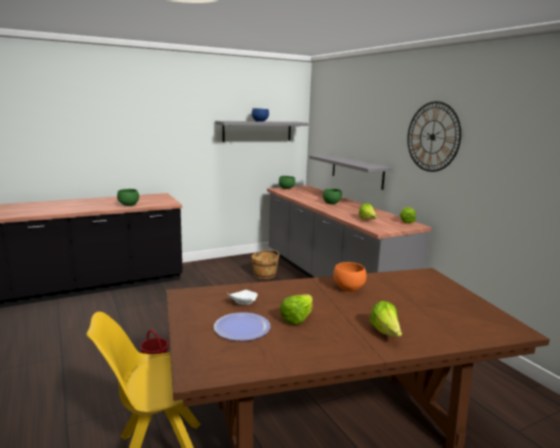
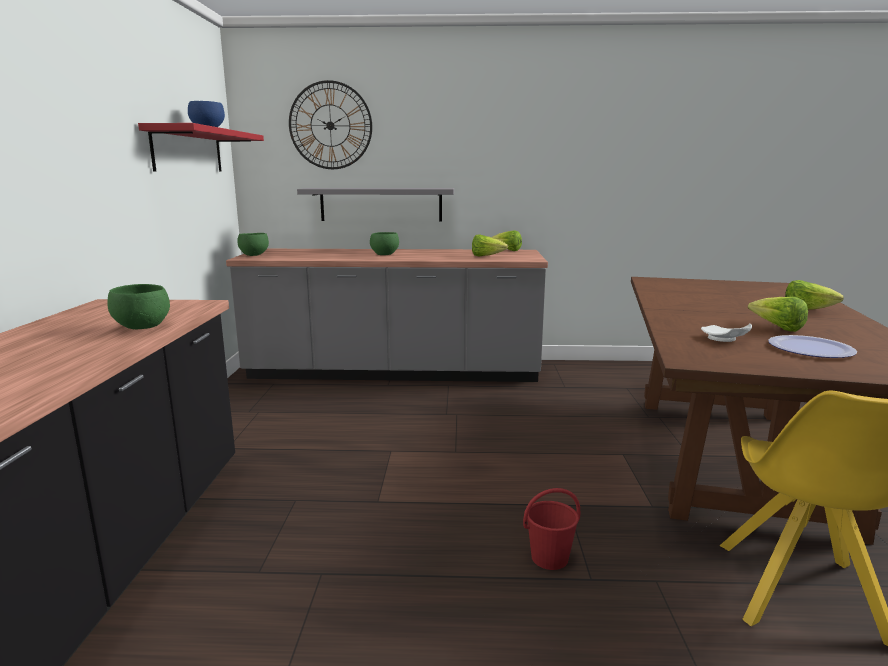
camera: 60 degrees left, 0 degrees up
grey shelf [215,121,309,142] -> red shelf [138,123,264,171]
brown bucket [252,250,280,279] -> none
orange bowl [334,262,366,292] -> none
wall clock [407,101,461,172] -> wall clock moved to [289,80,372,169]

